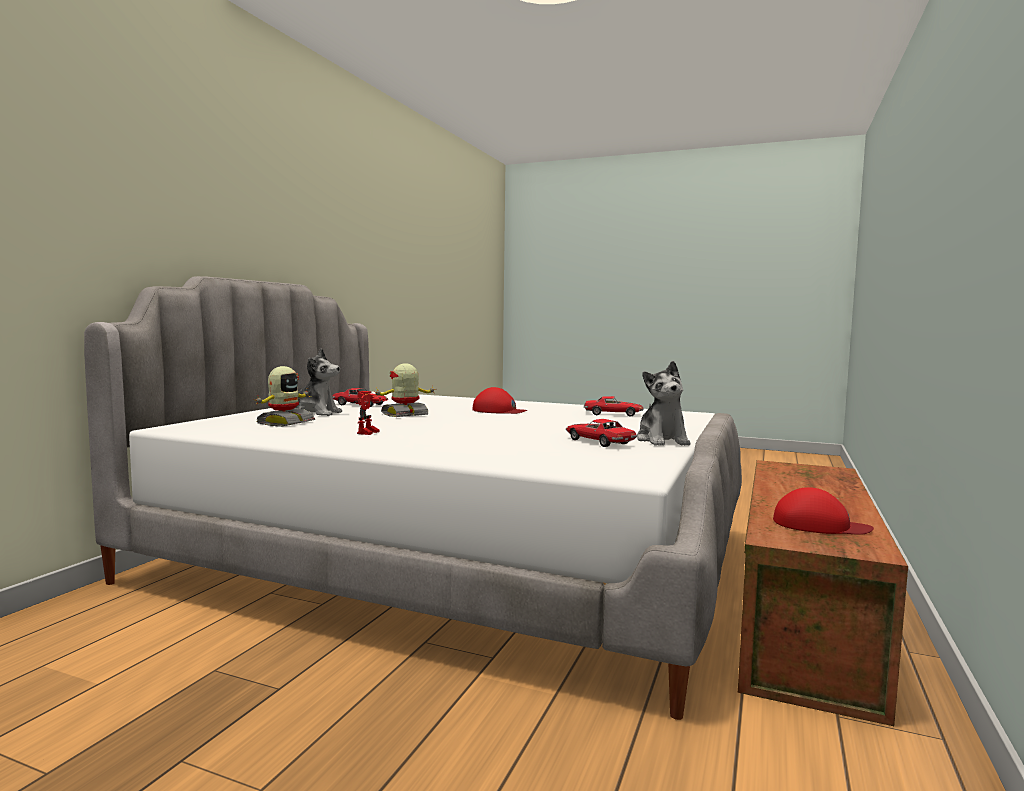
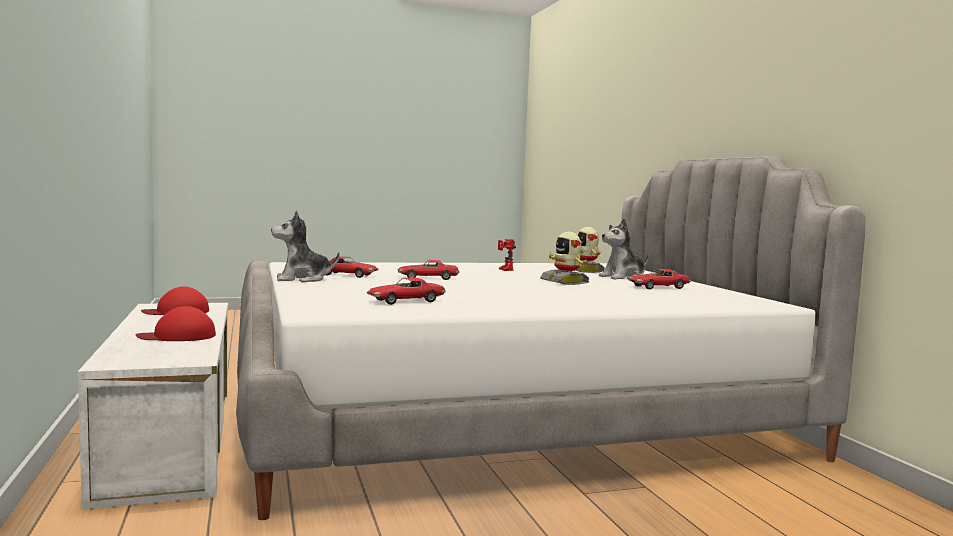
camera: 140 degrees right, 0 degrees up
toy robot [374,363,436,417] -> toy robot turned 135 degrees clockwise [540,232,590,285]
red cap [472,387,528,414] -> red cap moved to [135,306,216,341]
plush toy [637,361,690,446] -> plush toy turned 60 degrees counterclockwise [271,210,340,282]
brown bench [738,460,908,726] -> white bench [78,303,228,510]
none -> toy car [398,260,460,280]

